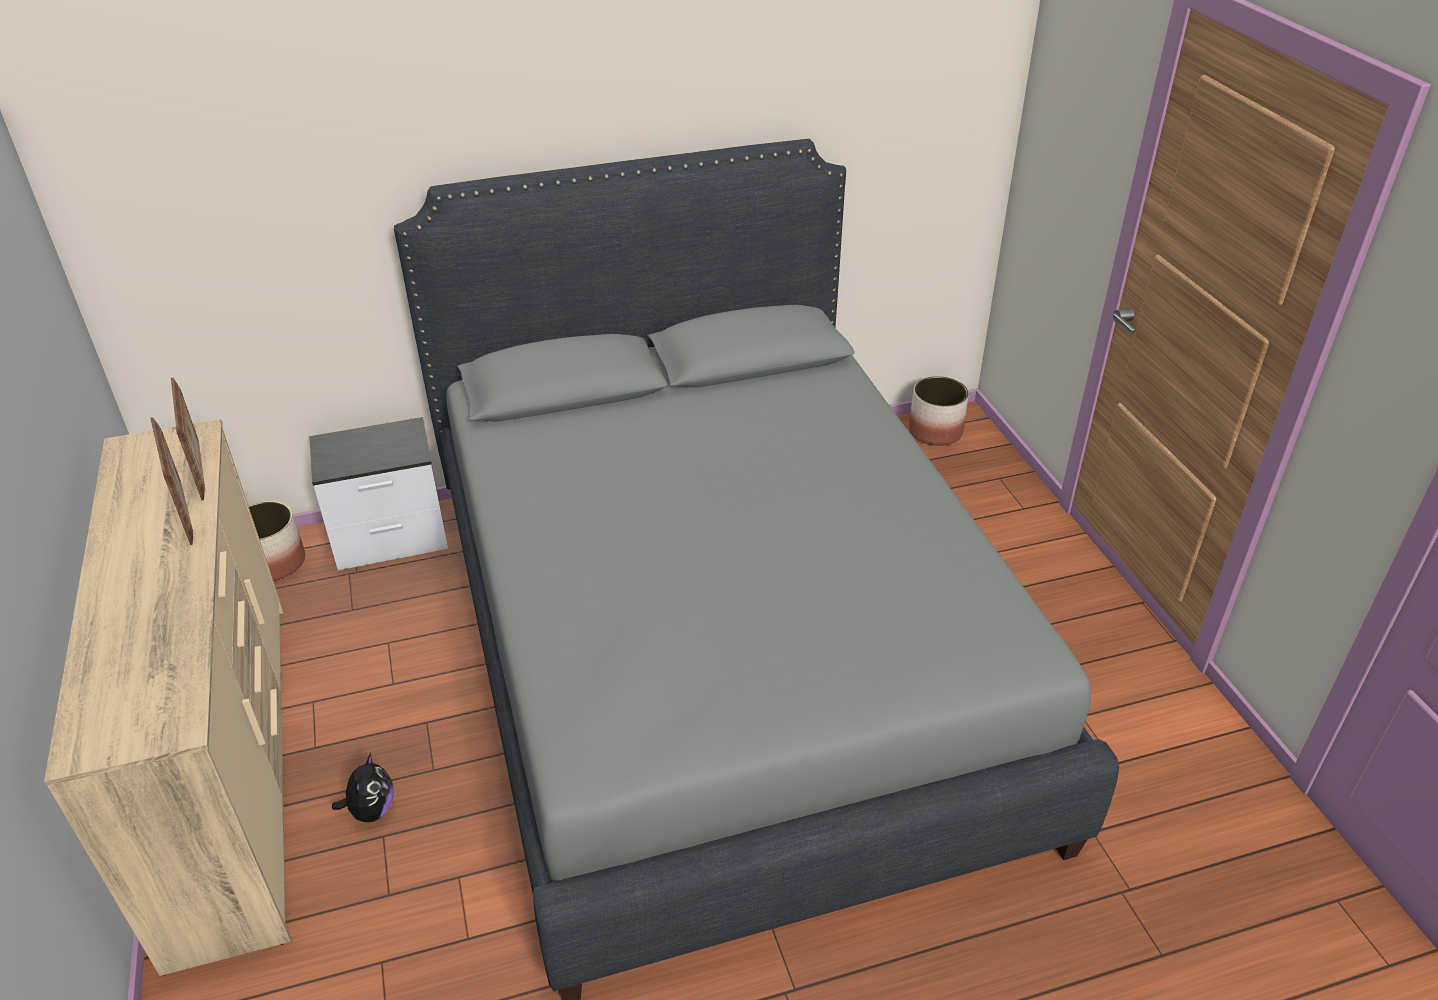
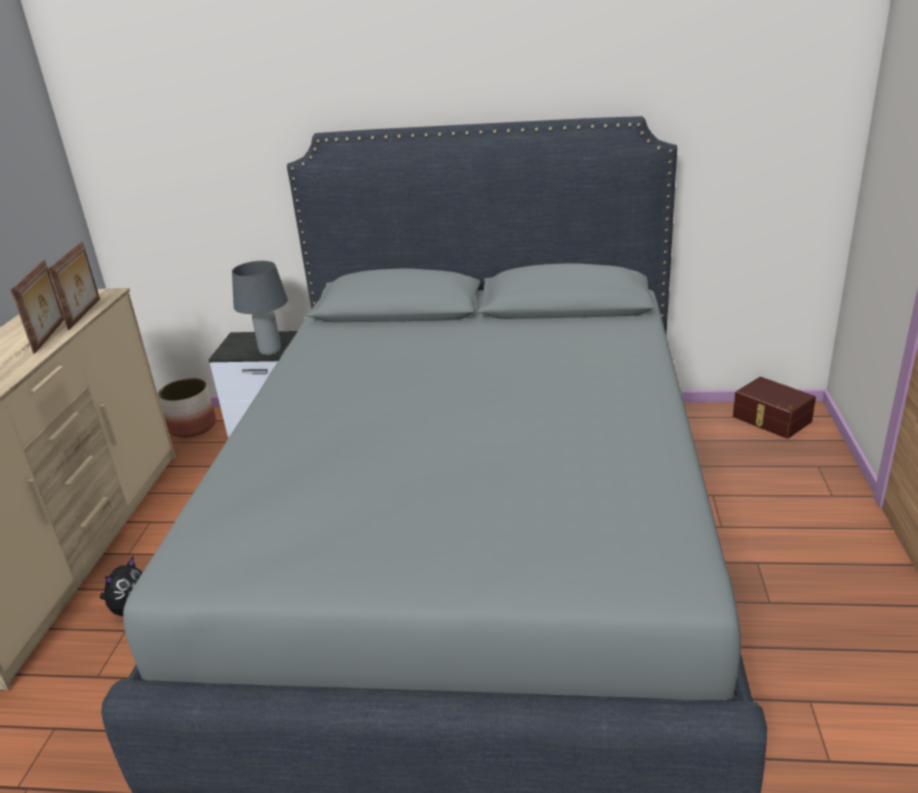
camera: 25 degrees right, 10 degrees down
planter [909,376,969,446] -> brown storage box [733,377,816,439]
none -> grey table lamp [232,261,288,356]

